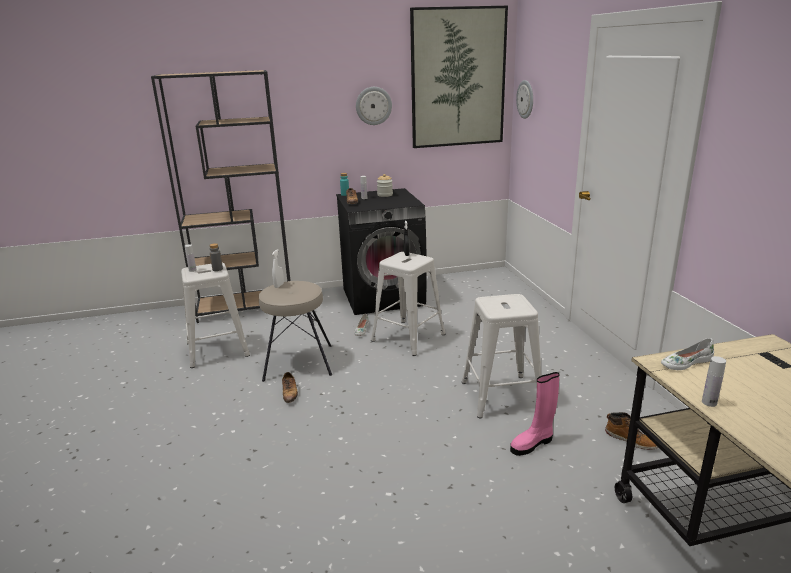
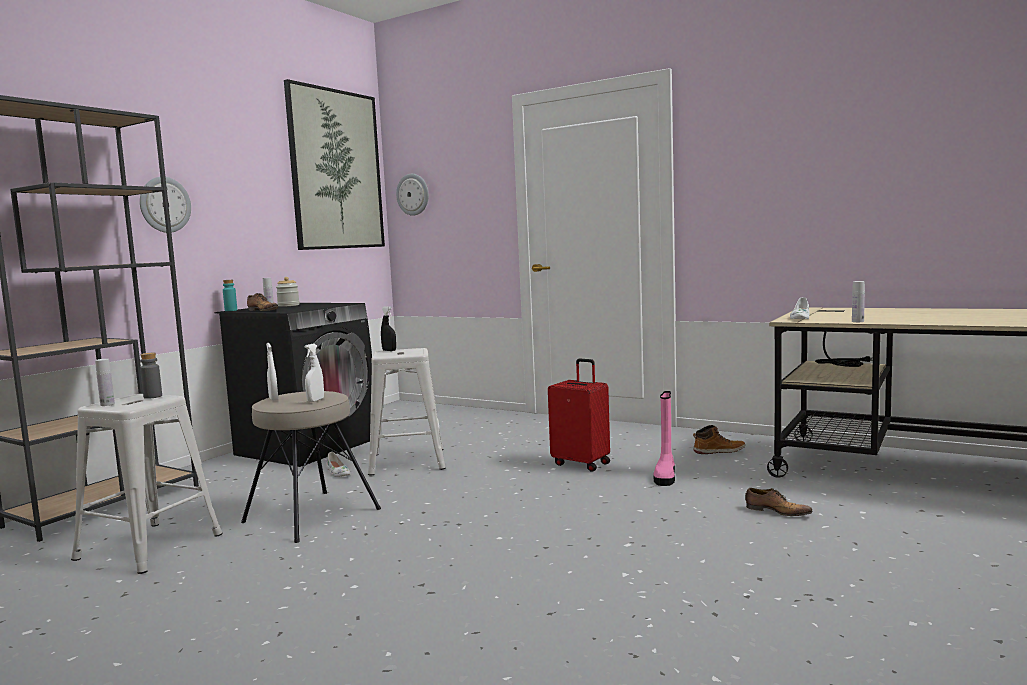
camera: 45 degrees left, 15 degrees down
shoe [282,372,298,405] -> shoe moved to [745,488,813,517]
wall clock [356,87,392,125] -> wall clock moved to [140,177,191,233]
white stool [461,294,542,418] -> red suitcase [548,358,610,471]
none -> white spray bottle [305,343,324,402]

